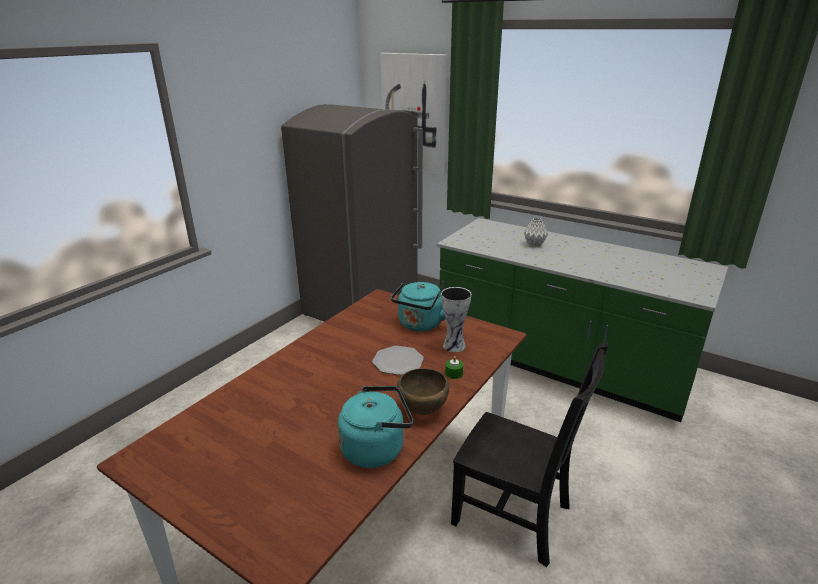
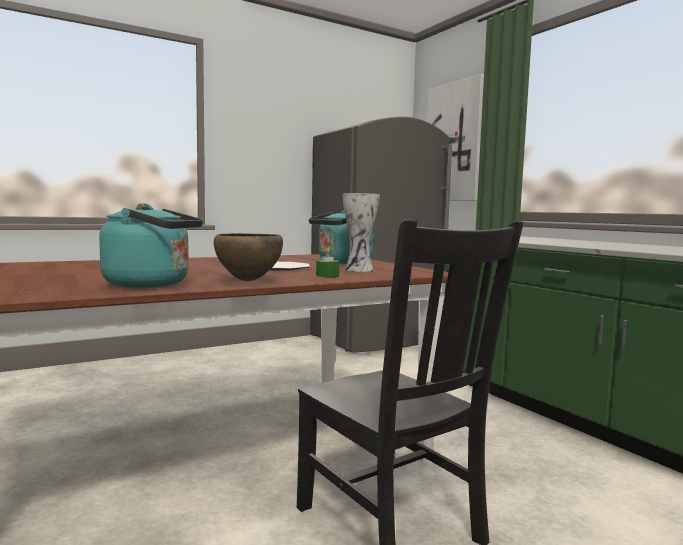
camera: 25 degrees right, 20 degrees down
grey vase [524,218,548,247] -> none

